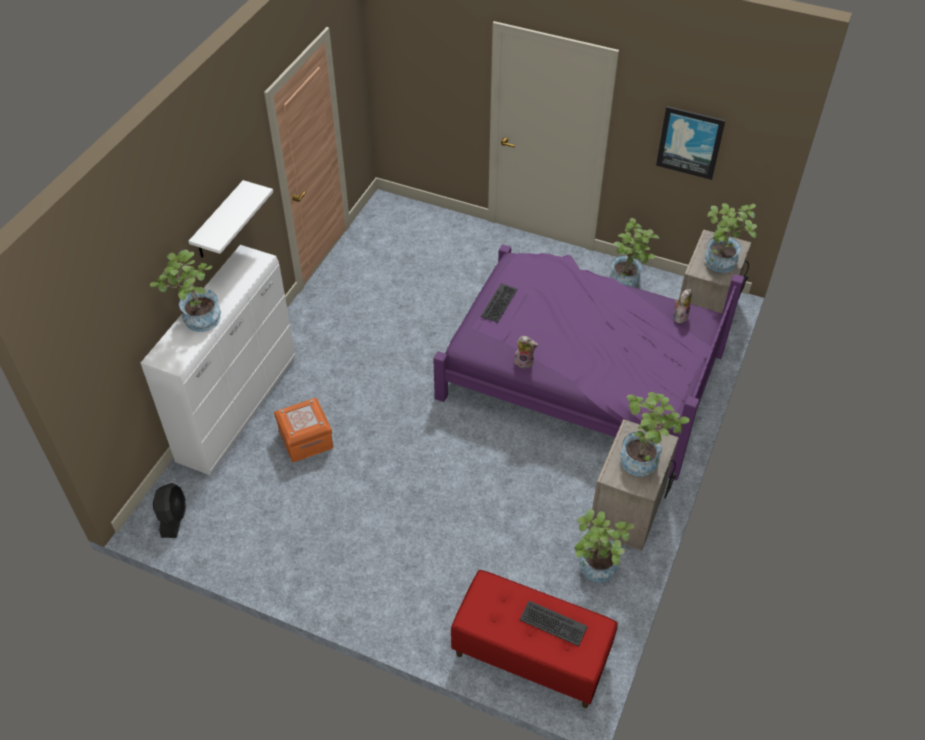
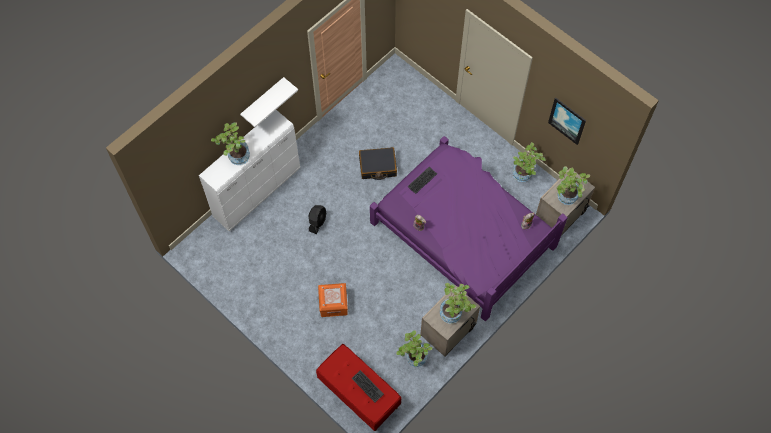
camera: 20 degrees right, 15 degrees up
black fan [153,483,186,538] -> black fan moved to [308,205,326,234]
orange storage box [274,398,333,462] -> orange storage box moved to [318,283,348,317]
none -> black suitcase [359,147,397,180]

